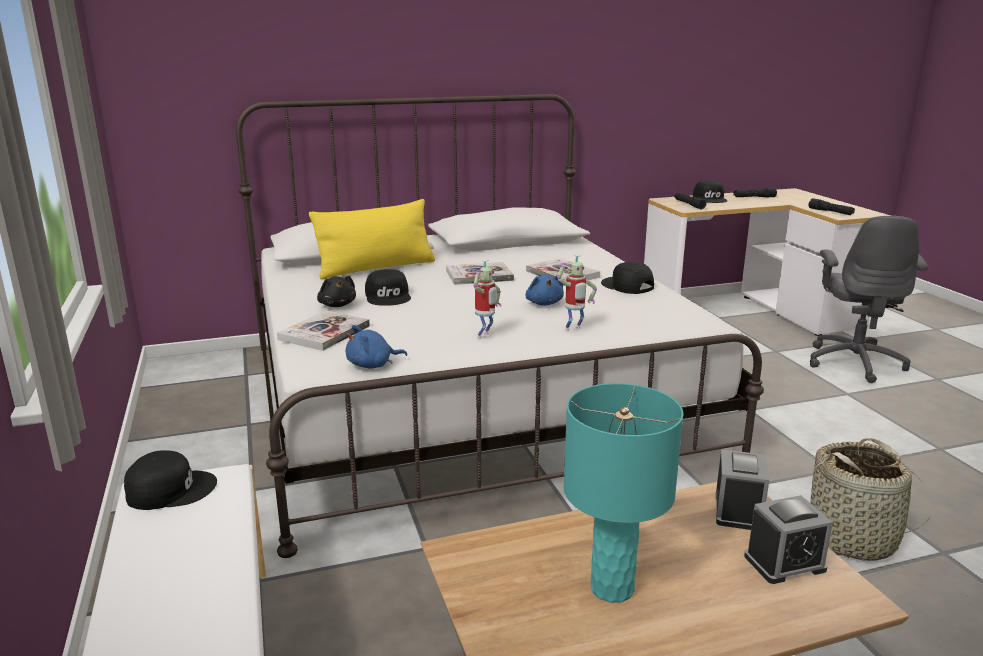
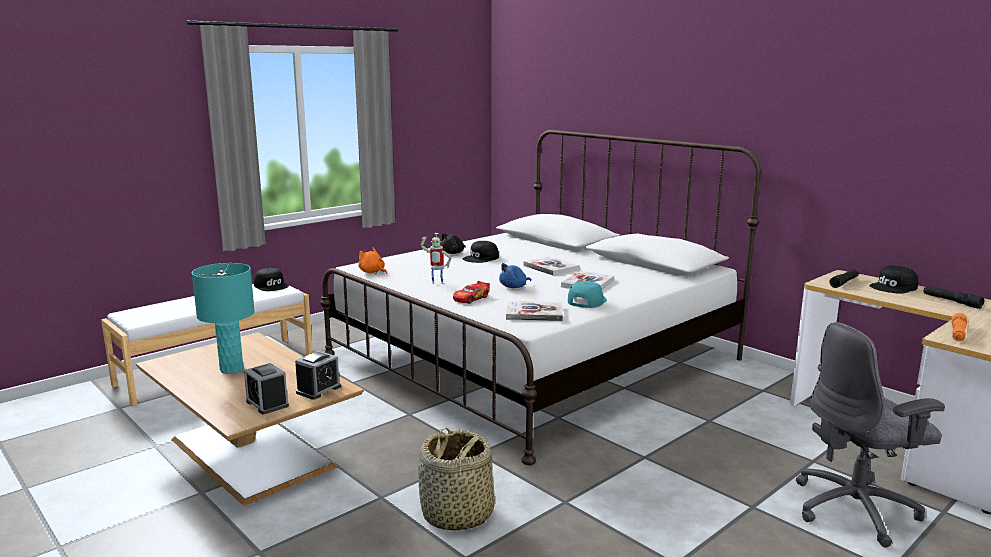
camera: 65 degrees right, 5 degrees down
book [277,310,370,351] -> book moved to [506,301,563,321]
yellow pillow [309,199,435,279] -> none
blue plush toy [346,325,407,368] -> orange plush toy [358,248,387,274]
toy robot [557,254,597,331] -> toy car [453,281,490,304]
black cap [601,262,654,294] -> turquoise cap [568,281,607,308]
alarm clock [716,449,769,530] -> alarm clock turned 45 degrees counterclockwise [295,351,341,400]
black flashlight [809,198,855,215] -> orange flashlight [952,313,967,341]

